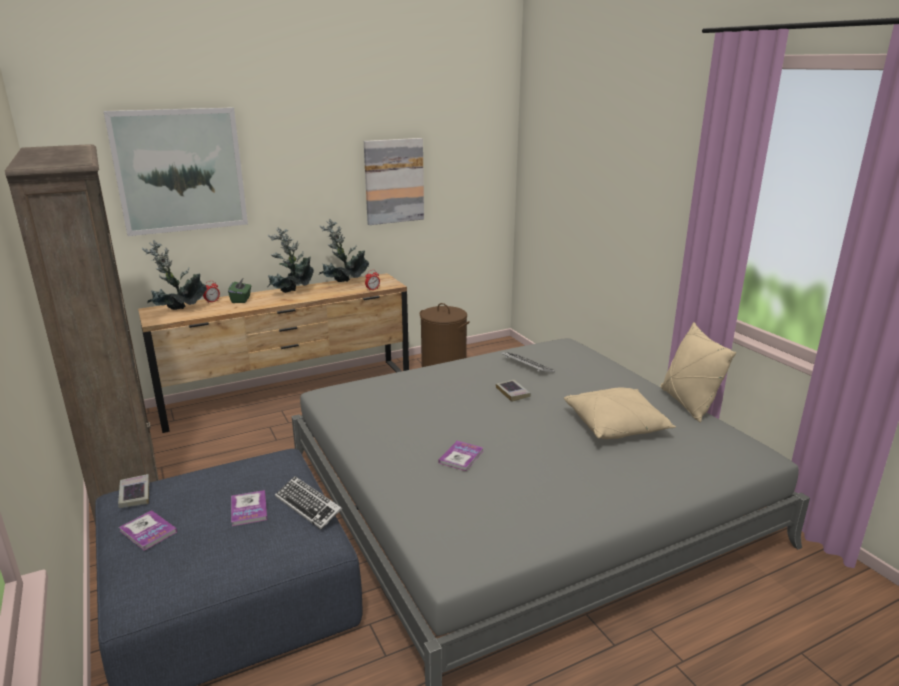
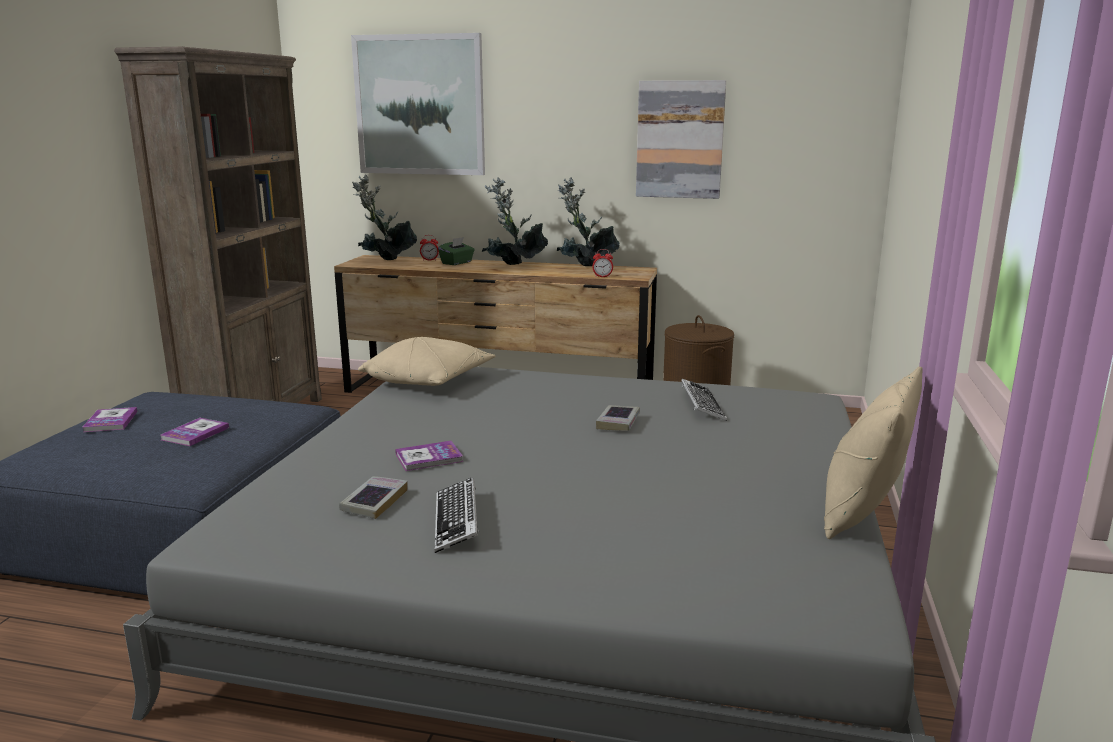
camera: 40 degrees right, 5 degrees down
book [118,474,149,508] -> book moved to [339,476,408,519]
keyboard [275,476,342,530] -> keyboard moved to [435,478,479,553]
beige pillow [564,388,676,439] -> beige pillow moved to [358,337,496,386]

